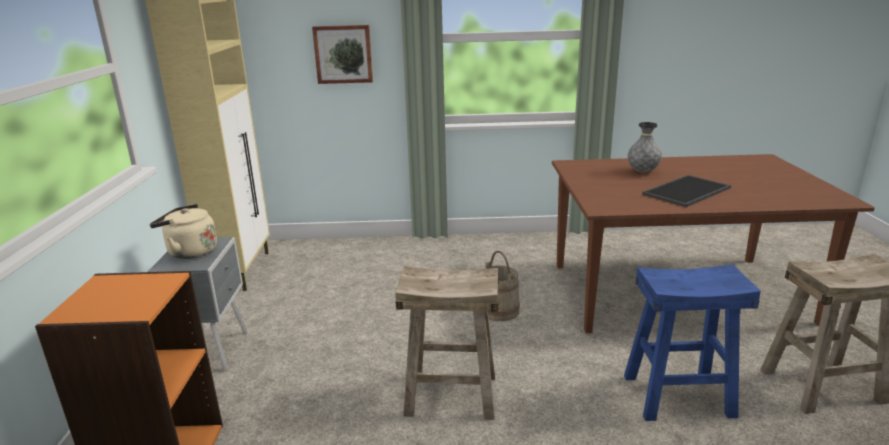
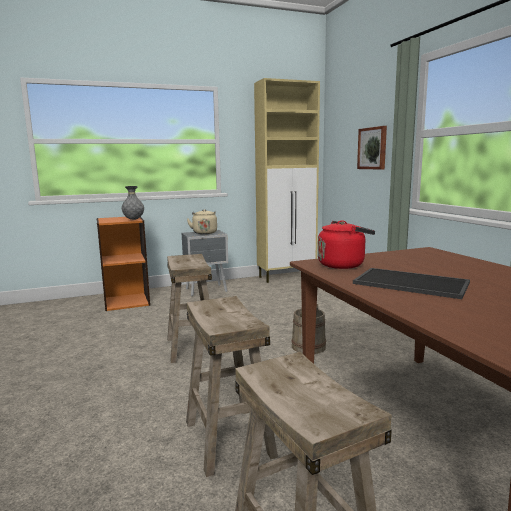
camera: 70 degrees right, 10 degrees down
blue stool [624,264,761,421] -> beige stool [186,296,278,477]
grey vase [628,122,662,173] -> grey vase moved to [122,186,144,220]
none -> red kettle [318,220,375,269]

